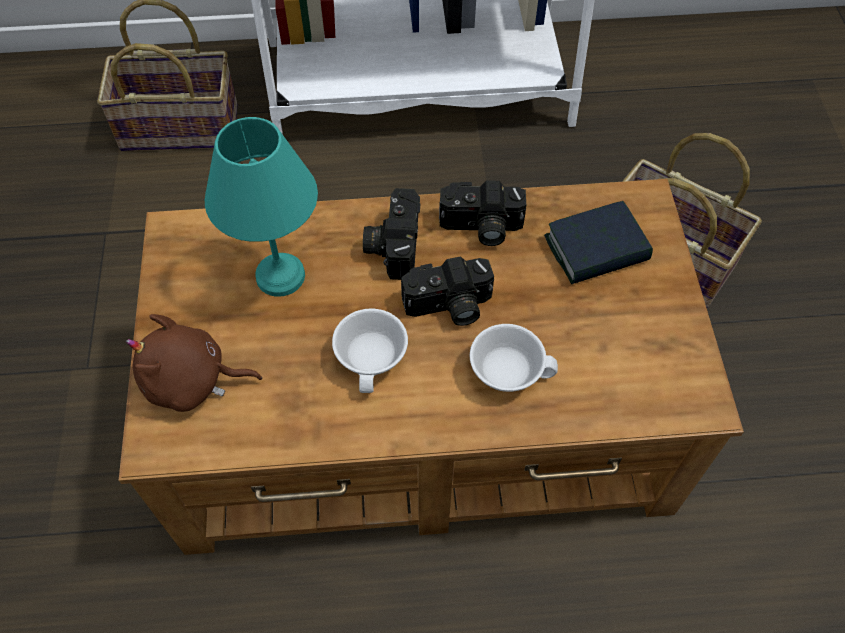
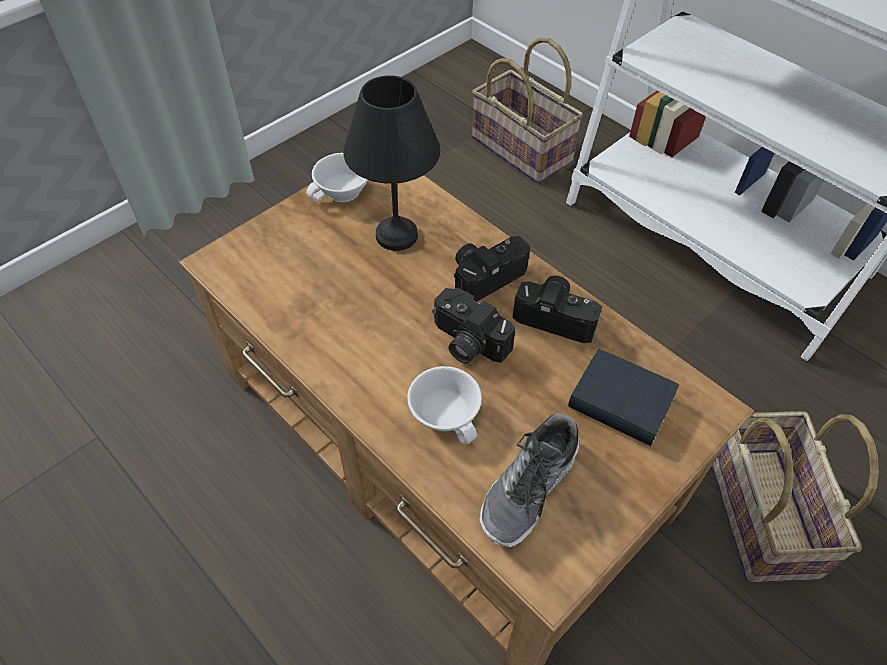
camera: 50 degrees right, 5 degrees down
brown plush toy [126,314,262,412] -> none
turquoise table lamp [205,117,318,297] -> black table lamp [343,75,440,251]
white cup [332,308,408,393] -> white cup moved to [306,153,368,202]
camera [439,180,526,246] -> camera turned 150 degrees clockwise [513,276,602,343]
none -> shoe [480,413,579,547]

